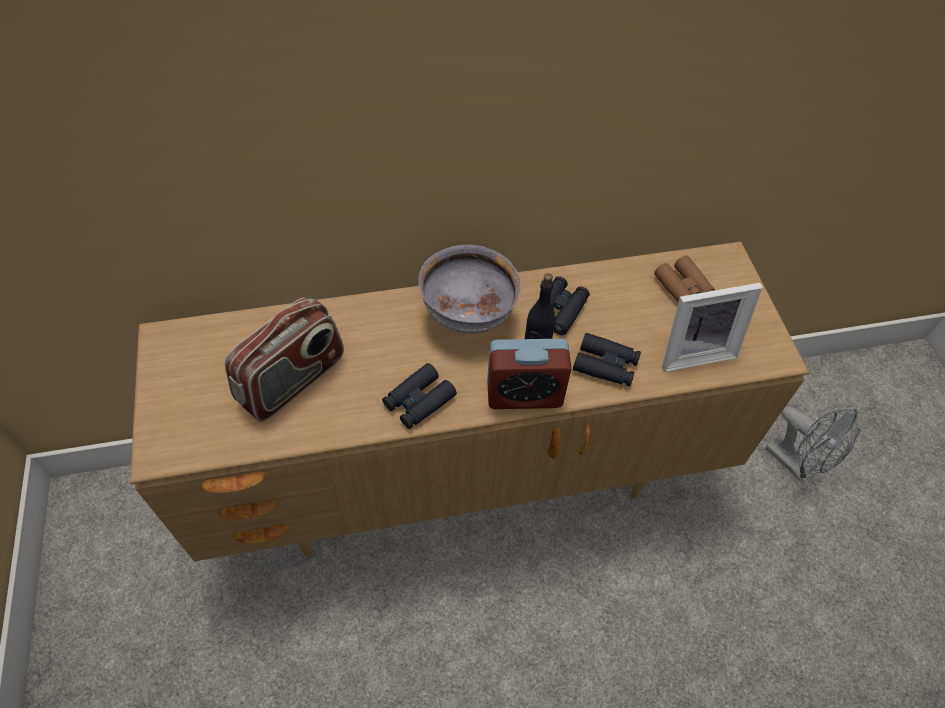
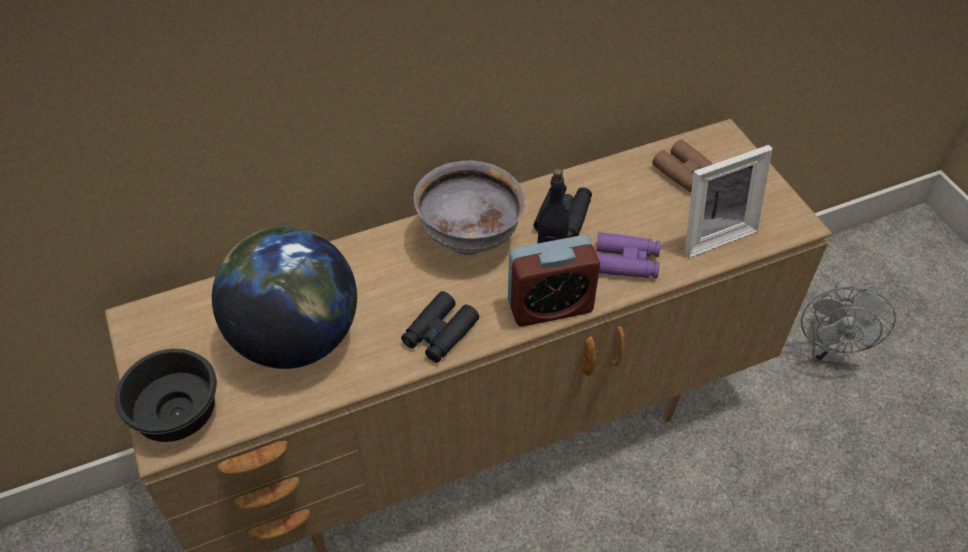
camera: 10 degrees left, 5 degrees down
radio [225,298,344,422] -> globe [212,226,357,369]
black binoculars [573,333,641,386] -> purple binoculars [596,232,661,278]
grey fan [766,406,860,480] -> grey fan turned 60 degrees clockwise [801,280,896,366]
none -> black bowl [115,349,217,442]

